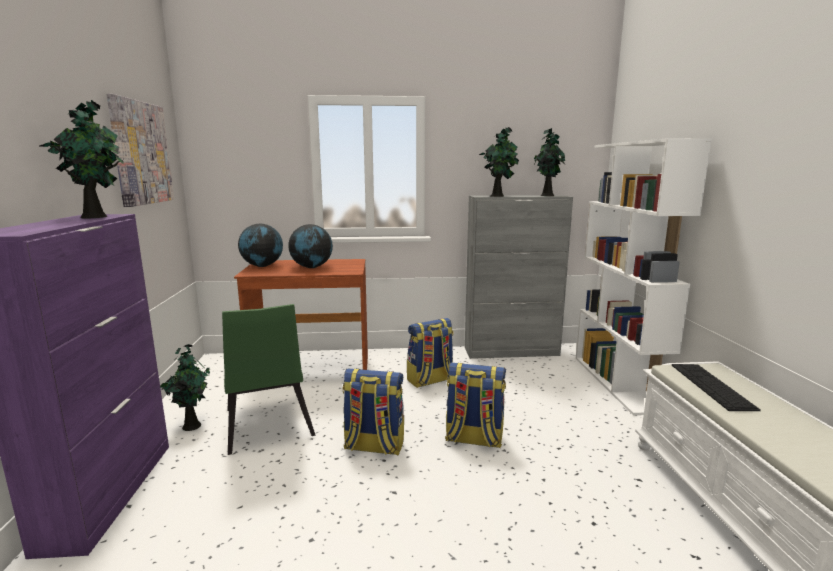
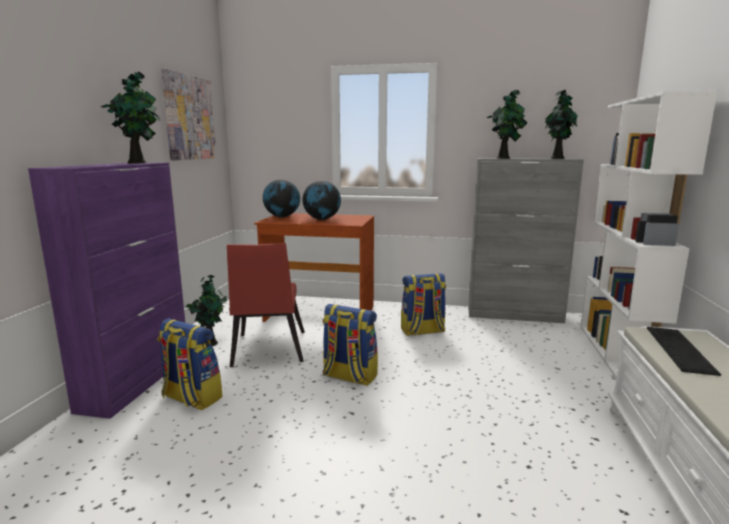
camera: 15 degrees right, 0 degrees up
green chair [222,304,316,455] -> red chair [227,243,305,367]
backpack [445,363,506,448] -> backpack moved to [157,318,222,410]

